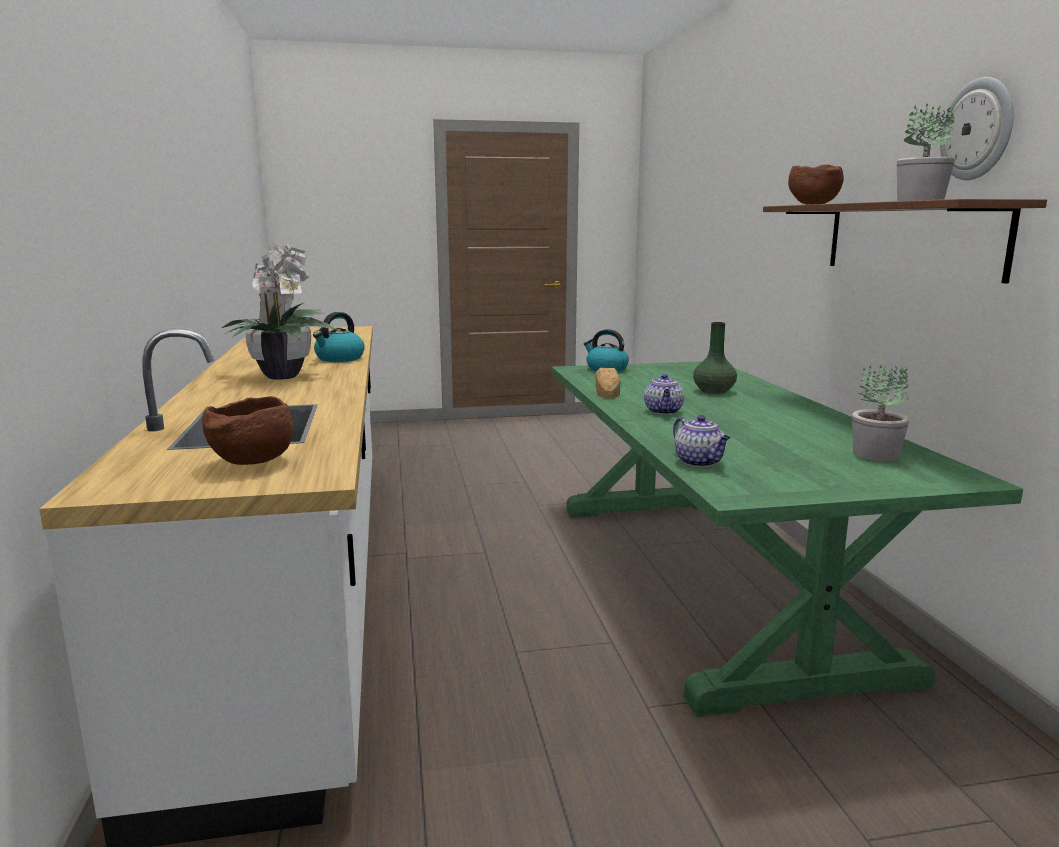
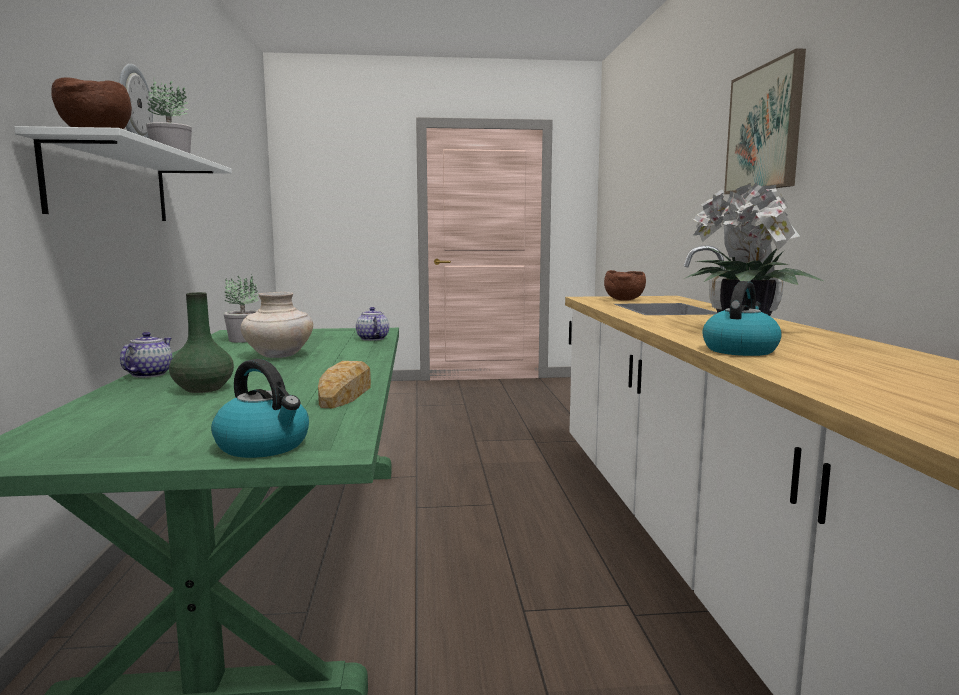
camera: 175 degrees left, 5 degrees down
teapot [644,374,684,415] -> teapot moved to [120,332,172,378]
brown shelf [763,199,1047,284] -> white shelf [14,126,232,221]
none -> beige vase [241,292,313,358]
none -> picture [724,48,806,194]

